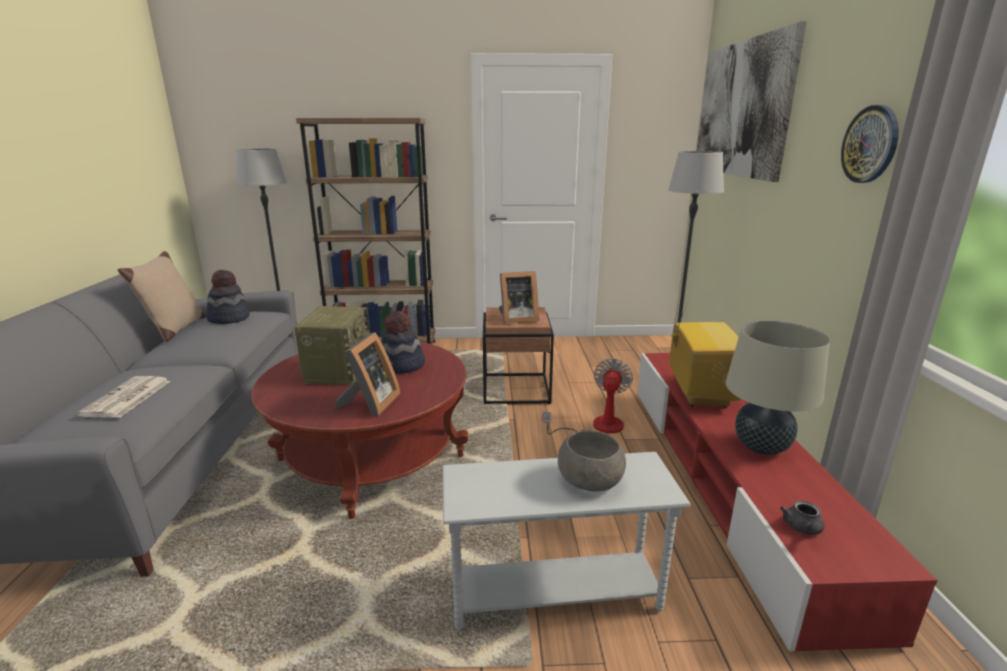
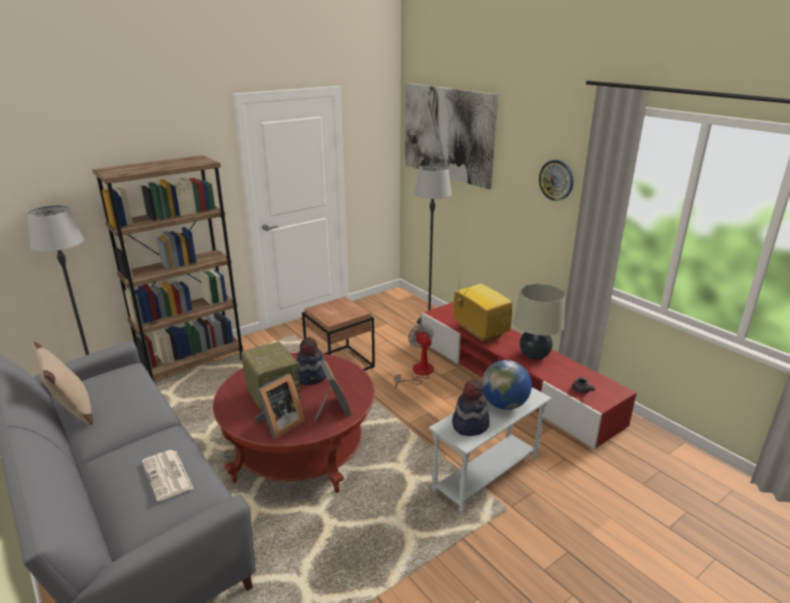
camera: 35 degrees left, 5 degrees up
hat [206,270,250,324] -> hat moved to [452,380,490,436]
picture frame [499,271,539,324] -> picture frame moved to [255,373,305,439]
grey bowl [558,431,626,491] -> globe [482,360,532,410]

